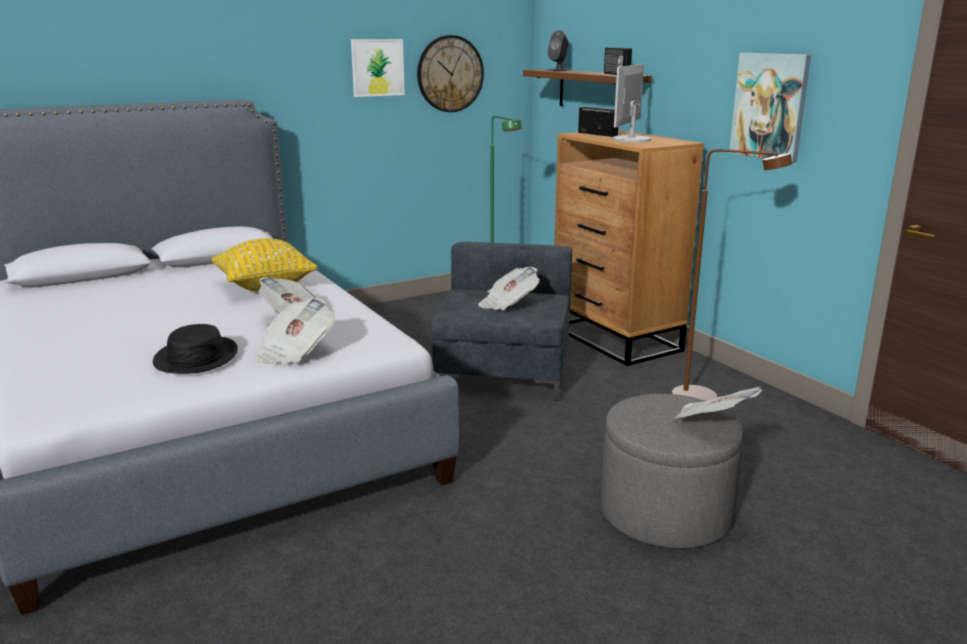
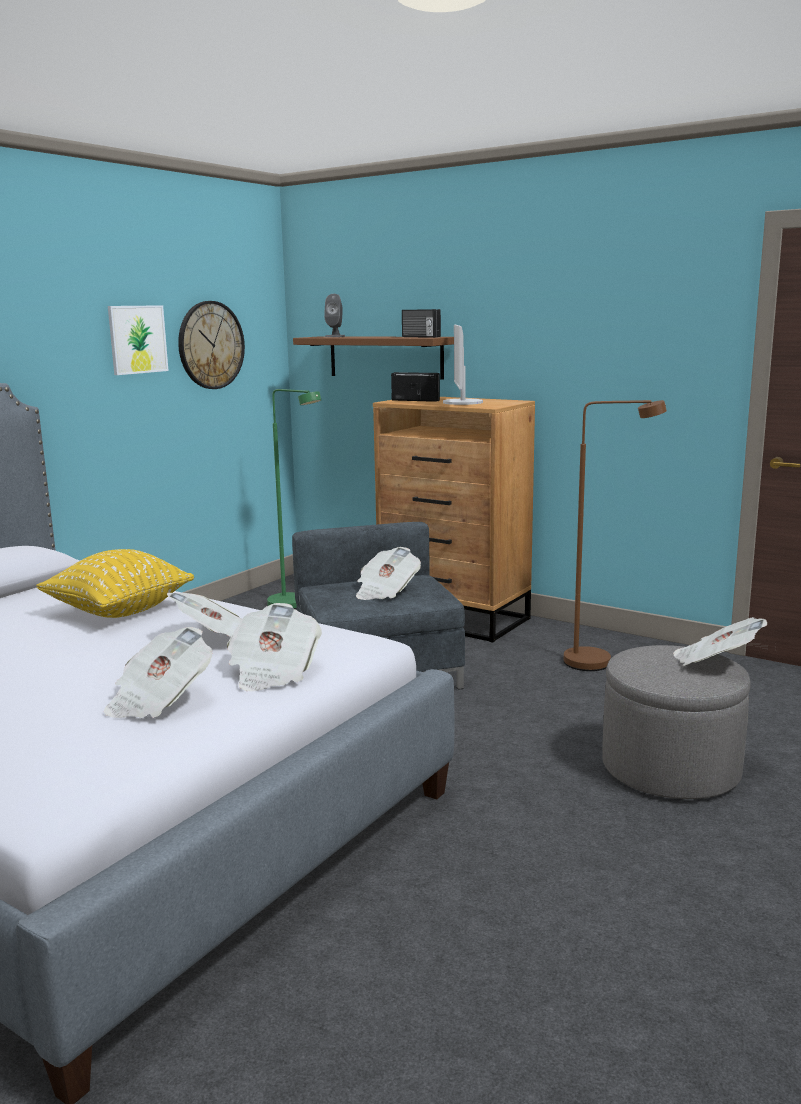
camera: 25 degrees left, 5 degrees down
black hat [153,324,238,374] -> newspaper [104,627,212,718]
picture [729,53,811,163] -> none

